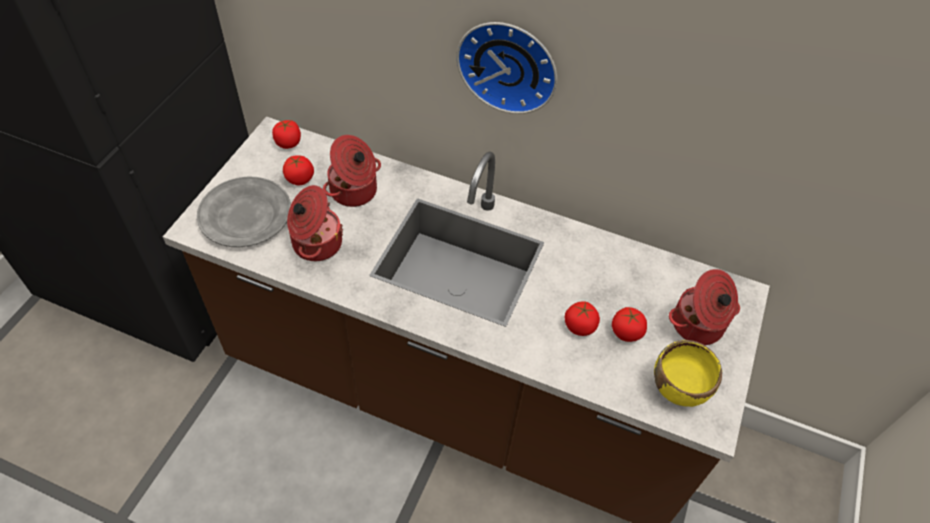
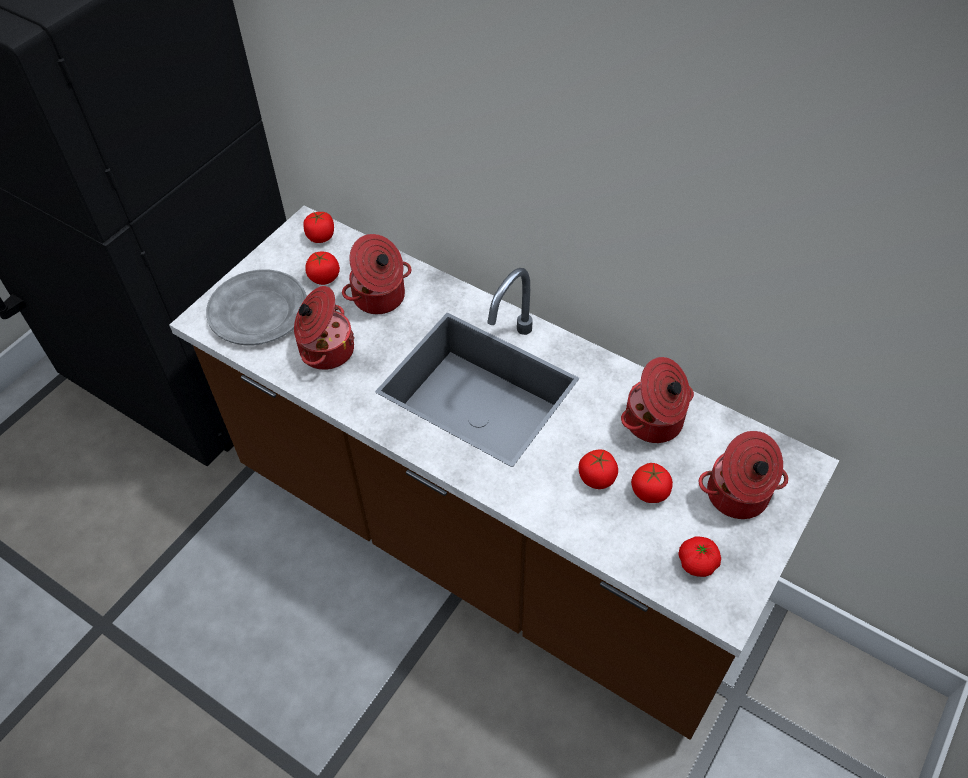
camera: 15 degrees right, 0 degrees up
wall clock [457,22,557,114] -> none
yellow bowl [654,340,722,407] -> tomato [678,537,721,577]
none -> cooking pot [621,357,694,443]

